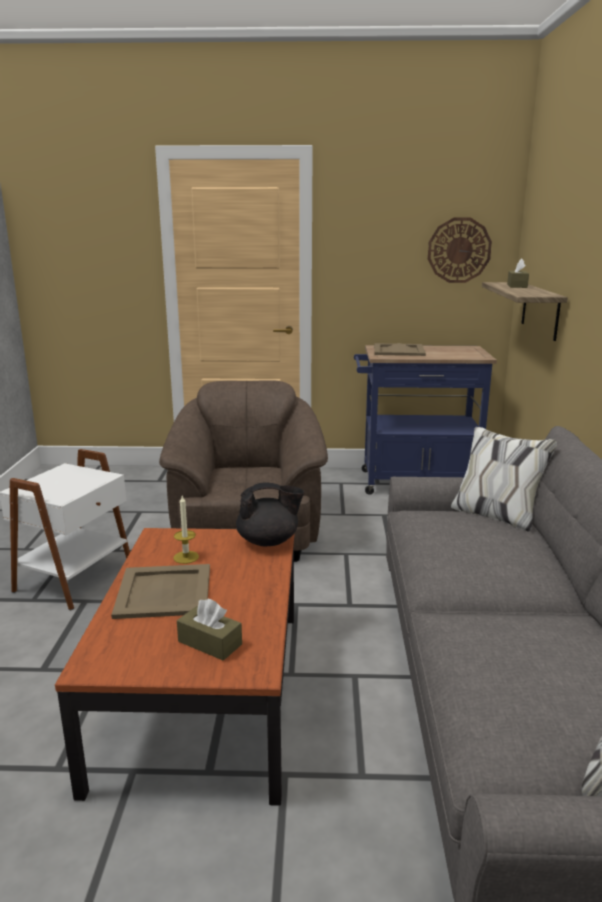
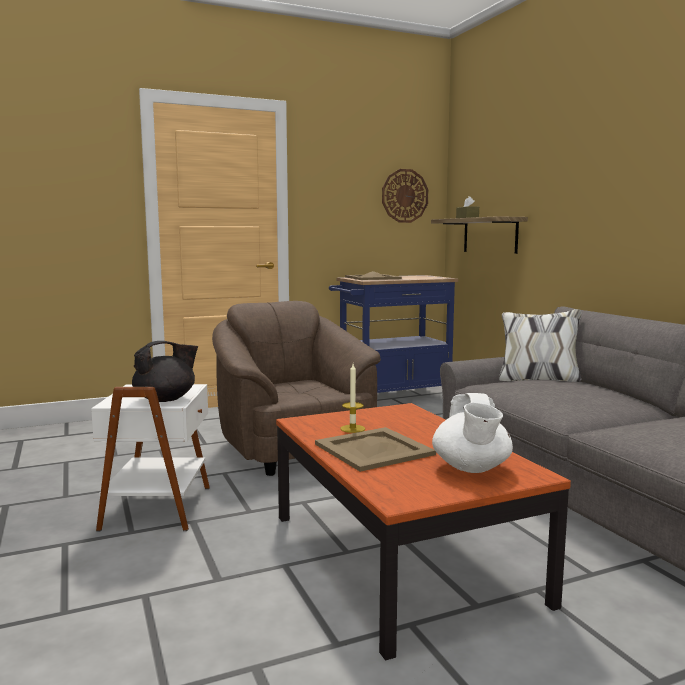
camera: 25 degrees left, 10 degrees down
brown tissue box [177,599,242,661] -> white teapot [432,393,513,473]
black teapot [236,482,304,546] -> black teapot moved to [132,341,198,402]

